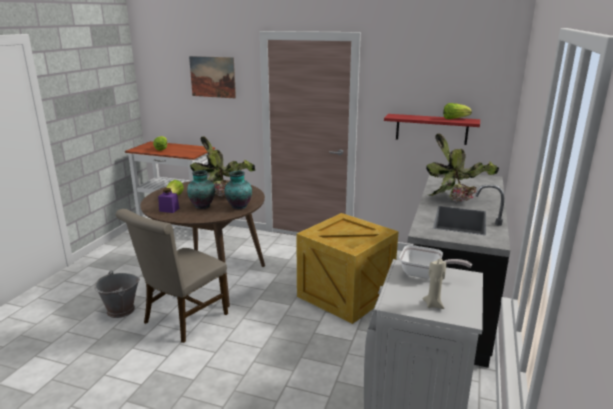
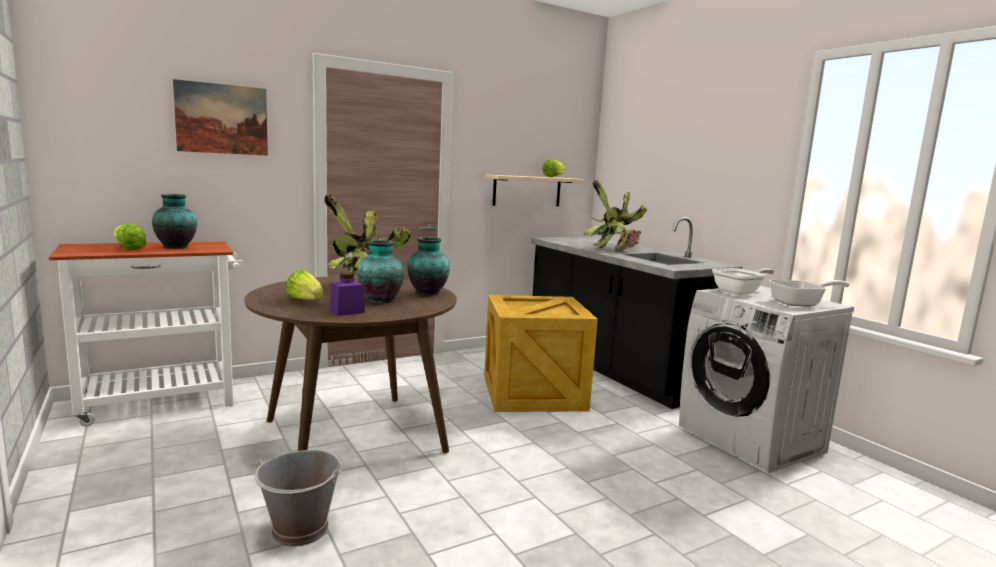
camera: 50 degrees left, 10 degrees down
beige chair [115,209,228,343] -> none
red shelf [384,114,480,145] -> beige shelf [484,175,585,206]
beige candle [423,258,446,309] -> frying pan [770,280,850,306]
none -> vase [152,194,197,249]

